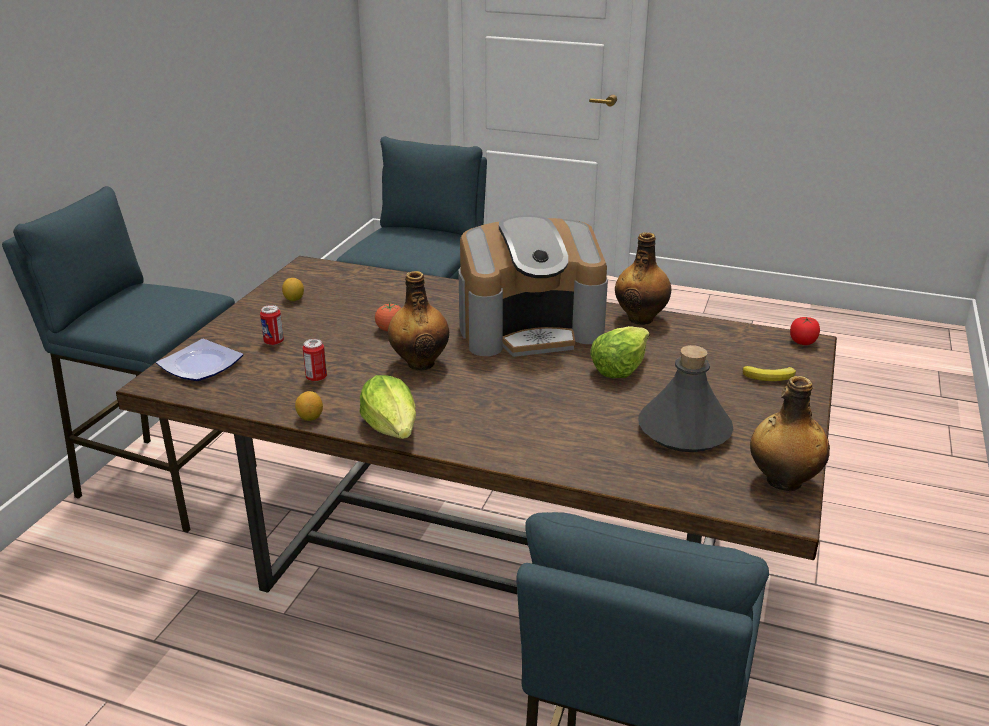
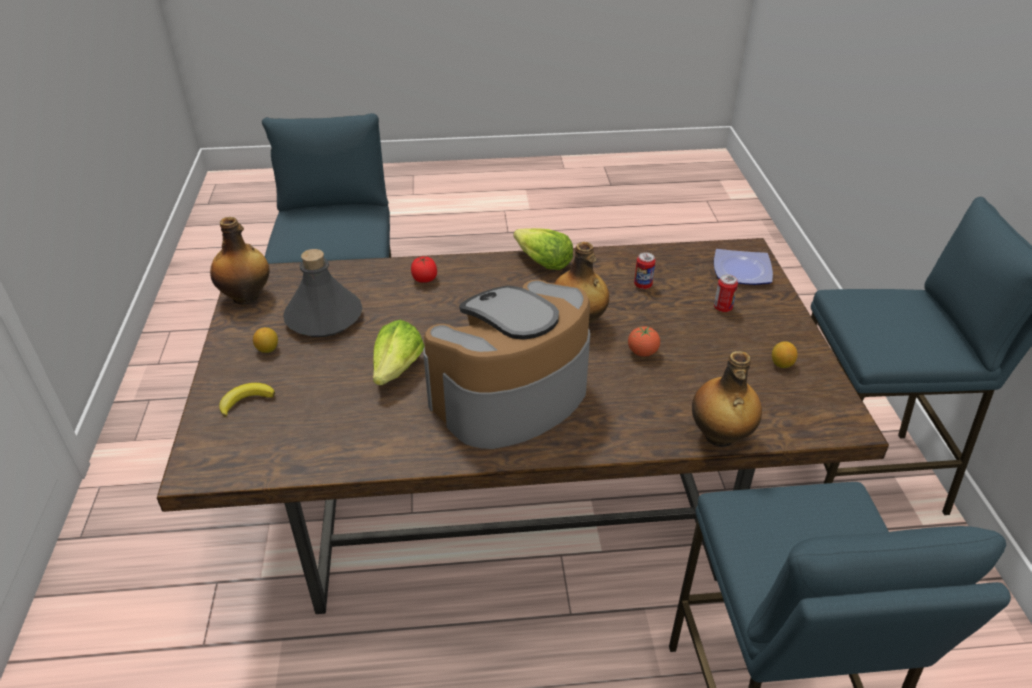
camera: 155 degrees right, 10 degrees up
lemon [295,391,323,421] -> lemon moved to [253,327,278,353]
bottle [615,232,671,325] -> bottle moved to [692,351,762,447]
tomato [790,317,820,345] -> tomato moved to [411,256,437,283]

